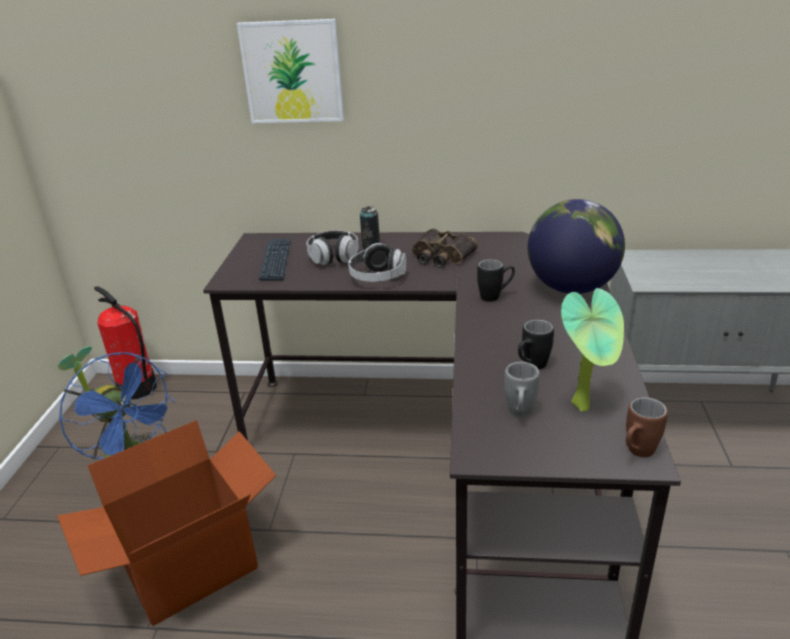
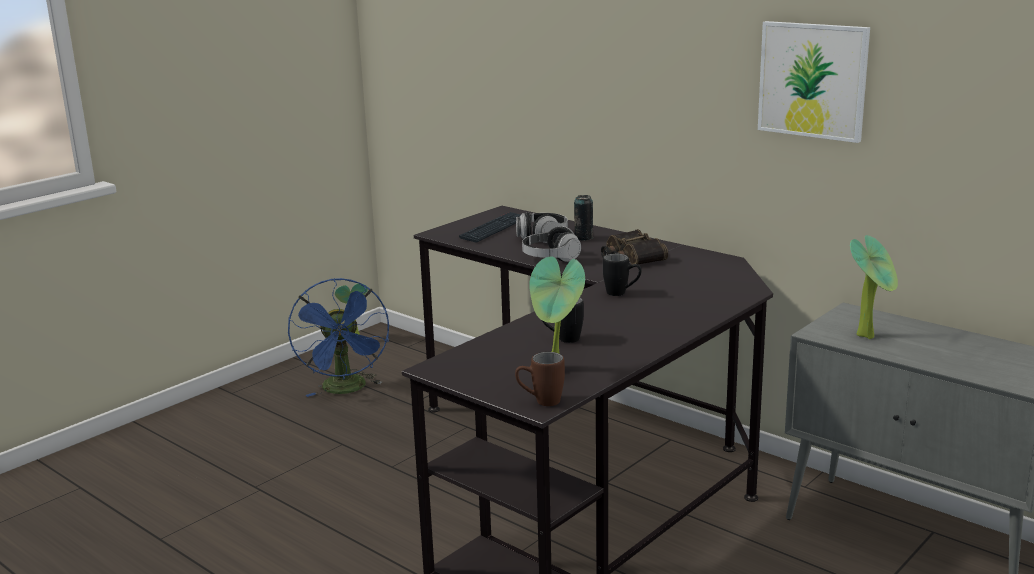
camera: 35 degrees right, 10 degrees down
cardboard box [57,420,277,626] -> none
fire extinguisher [94,286,156,399] -> none
picture [237,19,344,123] -> picture moved to [758,21,870,143]
grey mug [504,362,540,417] -> none
globe [528,199,625,294] -> none
none -> potted plant [850,235,898,339]

